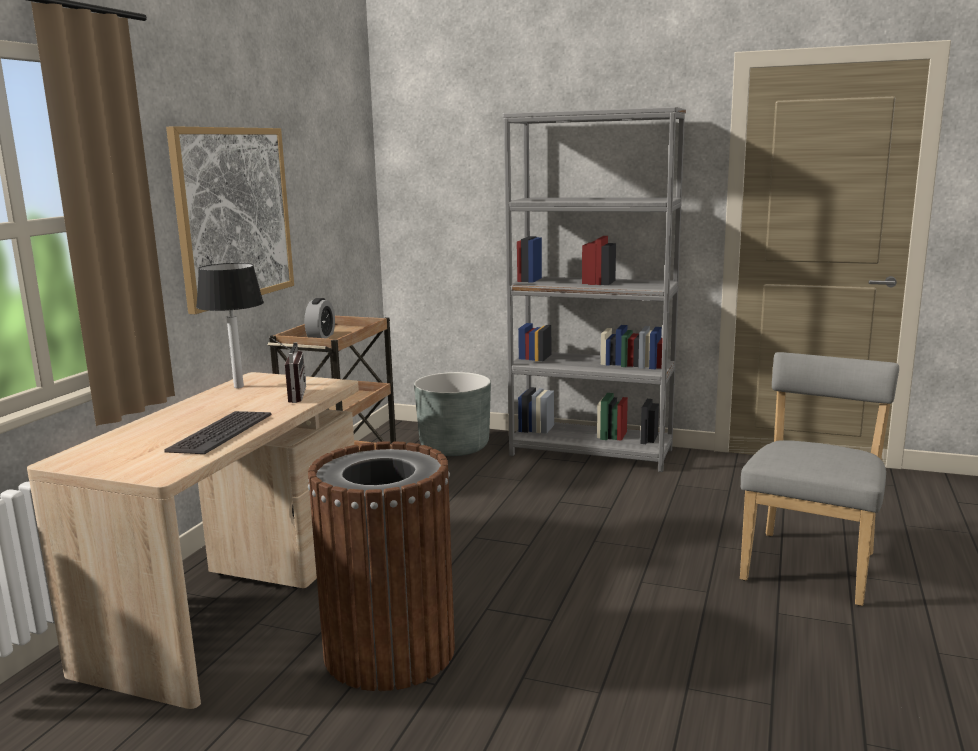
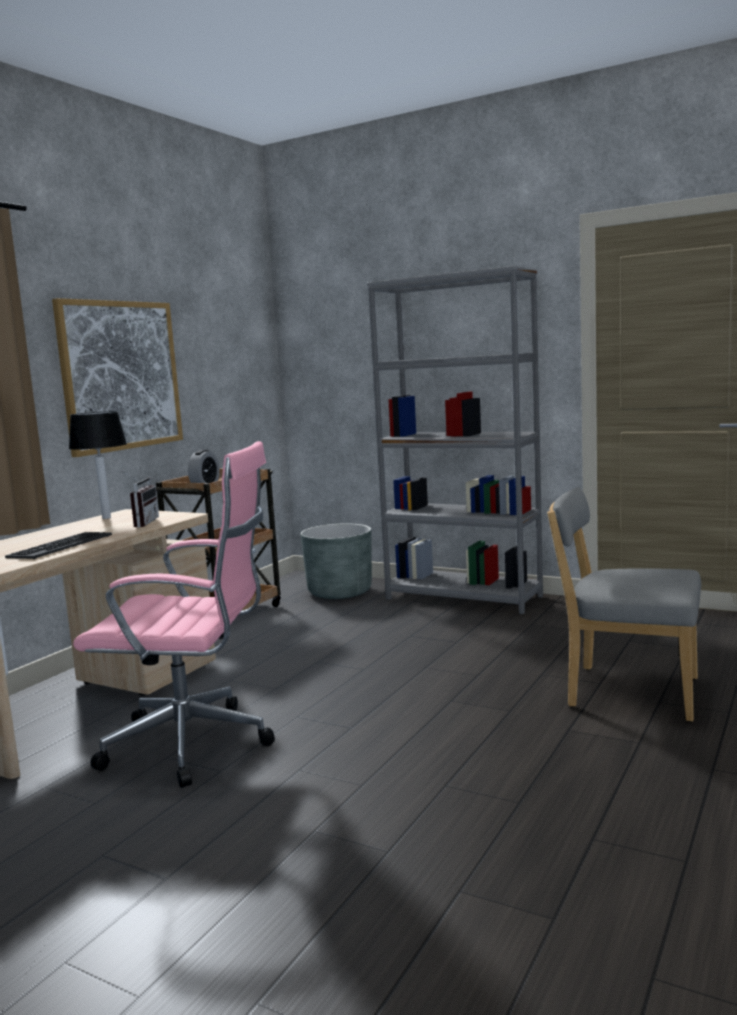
camera: 10 degrees right, 5 degrees down
brown trash can [308,441,455,691] -> pink office chair [73,441,275,788]
grey chair [740,352,899,606] -> grey chair turned 105 degrees counterclockwise [547,487,701,722]

